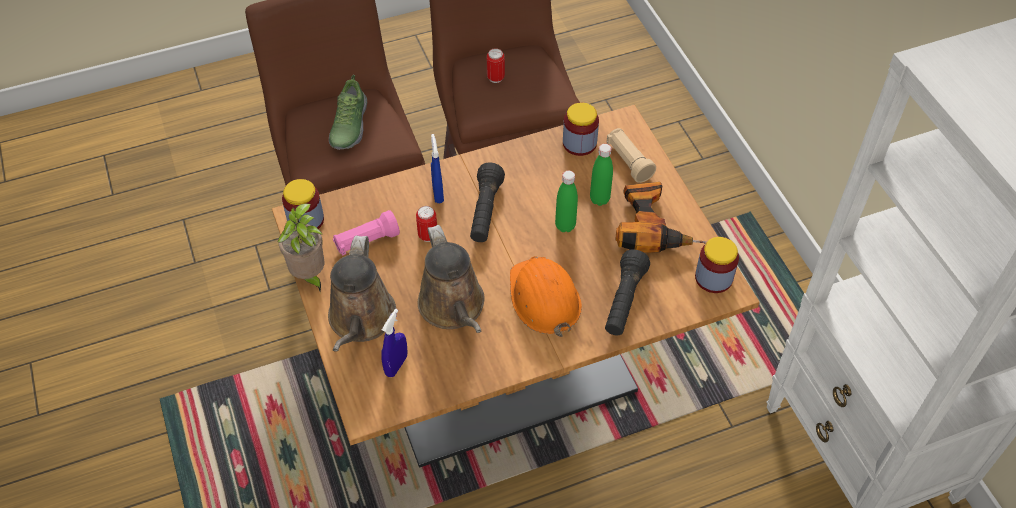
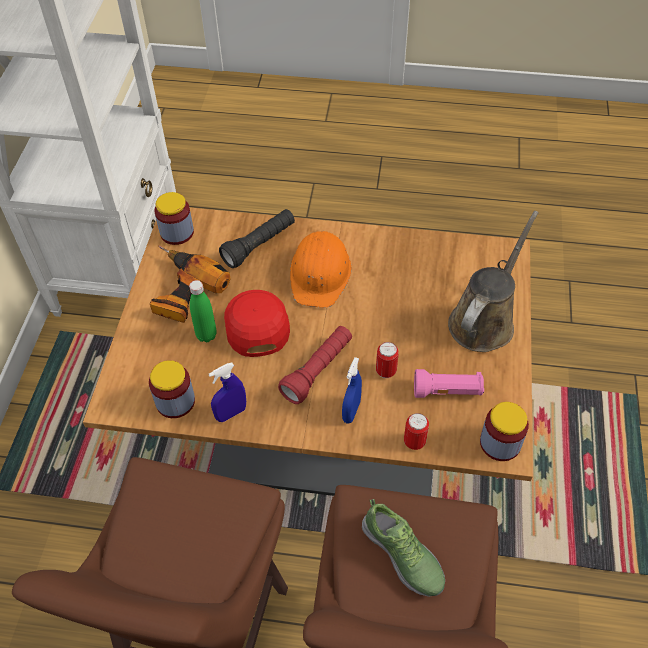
camera: 150 degrees left, 0 degrees up
potted plant [277,204,324,292] -> none
shoe [329,75,367,150] -> shoe turned 105 degrees clockwise [362,499,445,597]
blue spray bottle [381,309,408,377] -> blue spray bottle moved to [209,362,246,422]
brown watering can [418,225,485,333] -> none
black flashlight [470,162,505,242] -> red flashlight [278,326,352,404]
can [487,48,505,83] -> can moved to [404,413,429,450]
green bottle [555,170,578,232] -> red cap [224,290,290,357]
beige flashlight [606,128,656,183] -> none

